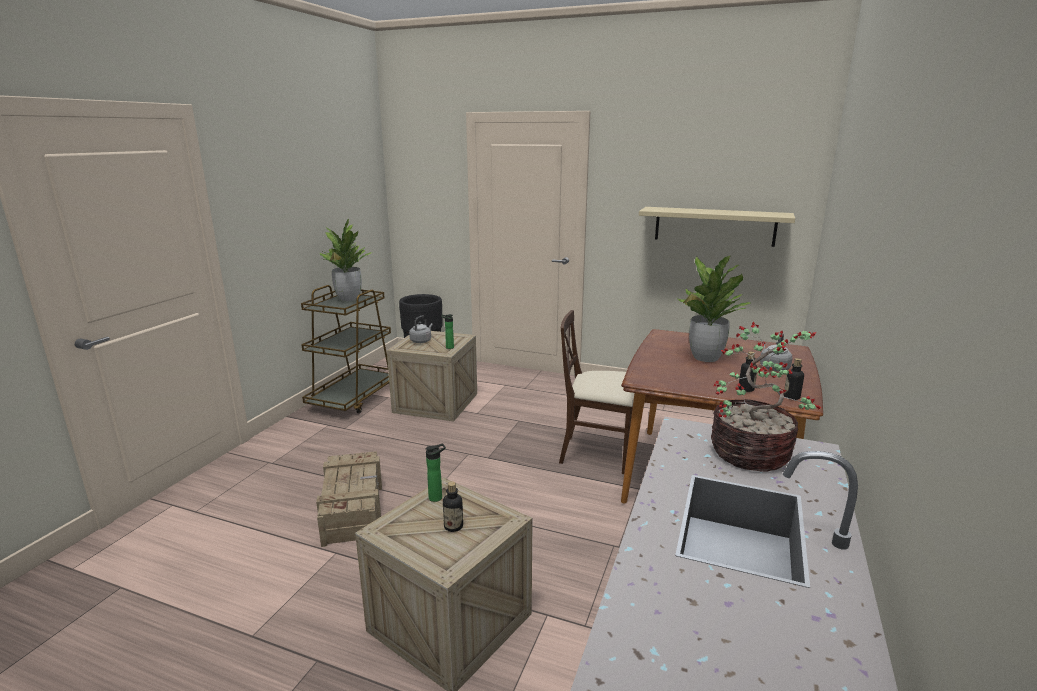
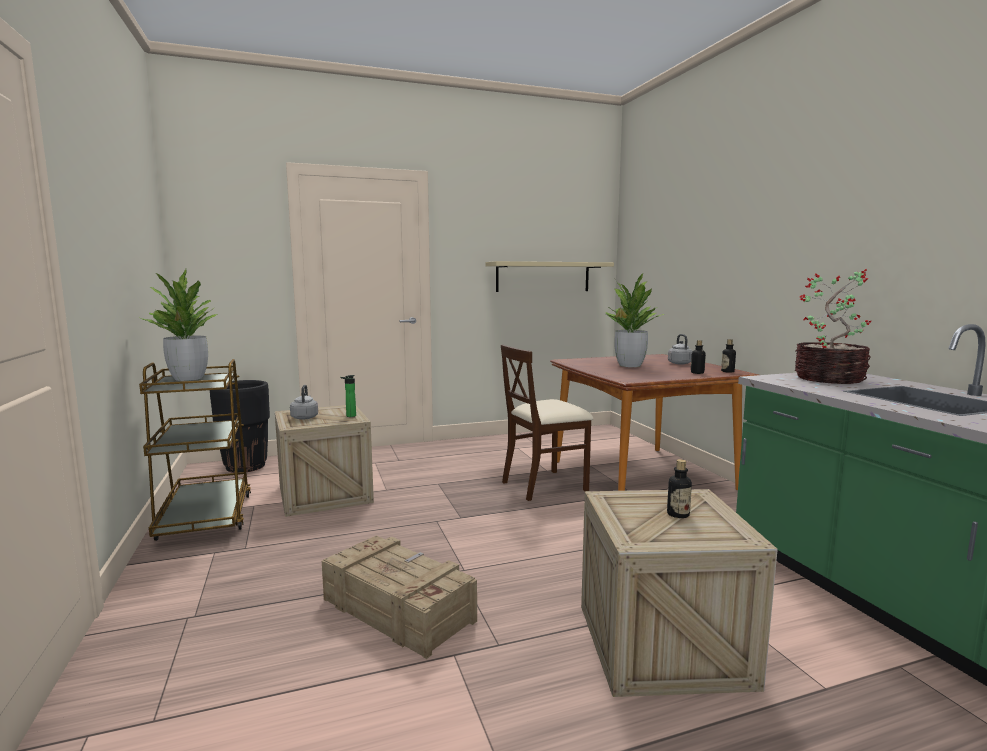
camera: 40 degrees left, 10 degrees down
bottle [425,443,446,502] -> none

